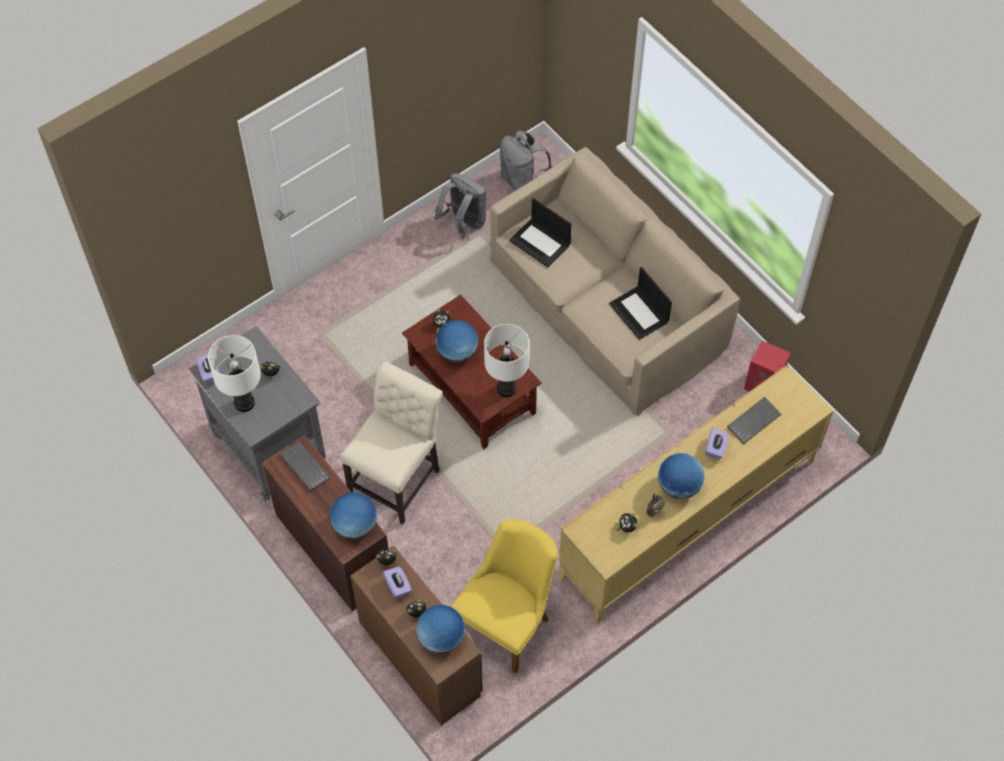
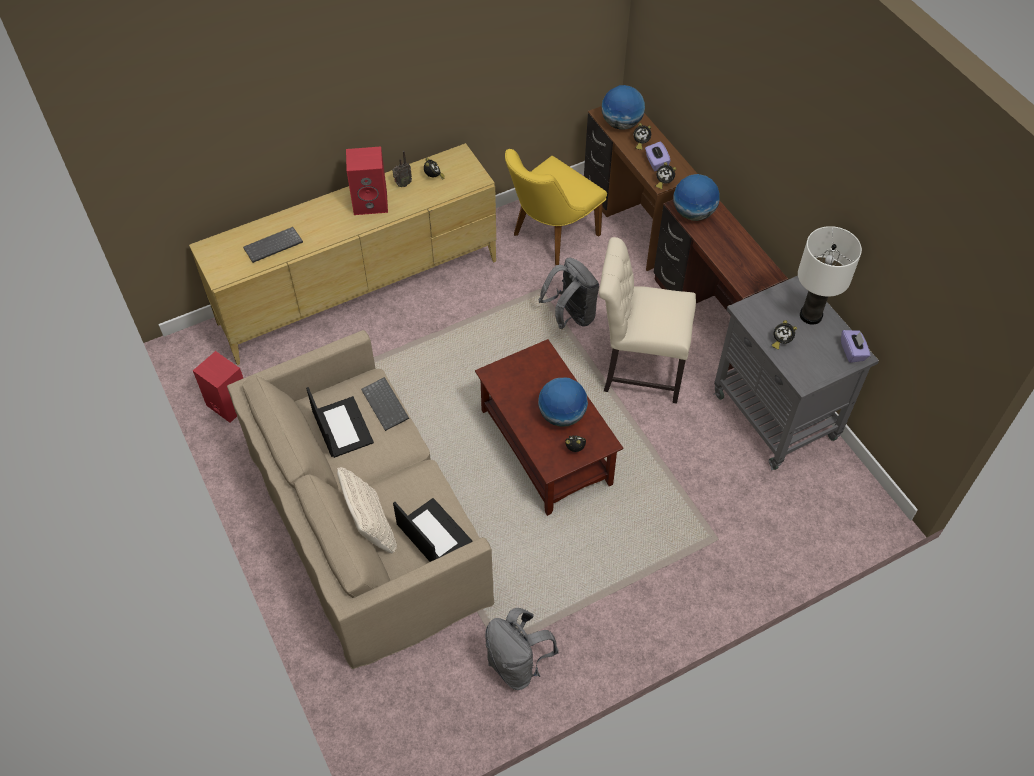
camera: 170 degrees left, 5 degrees down
keyboard [279,441,331,491] -> keyboard moved to [361,377,409,431]
beige chair [340,362,443,524] -> beige chair turned 60 degrees clockwise [599,237,696,403]
white table lamp [484,324,530,397] -> none
grey backpack [500,130,552,190] -> grey backpack moved to [539,258,599,329]
globe [658,453,705,499] -> red speaker [346,146,388,215]
purple tissue box [705,428,729,459] -> none
none -> beige pillow [337,467,397,553]

